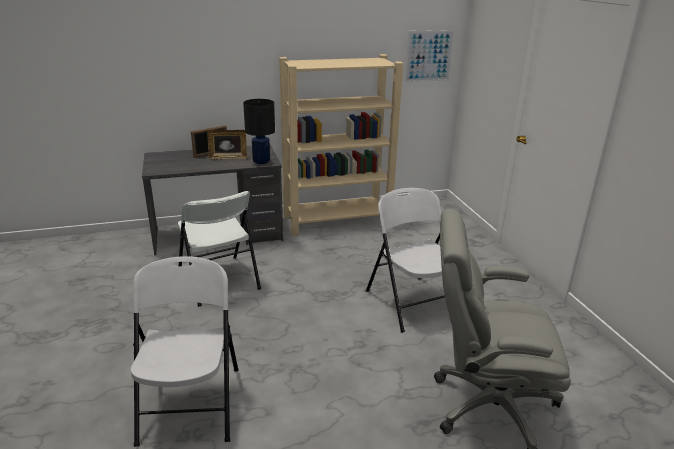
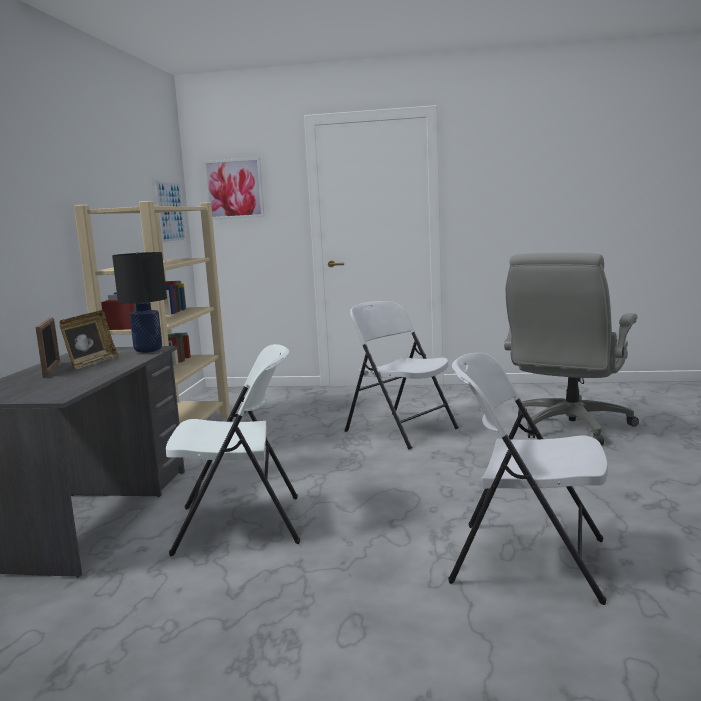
camera: 65 degrees left, 15 degrees down
white chair [366,188,445,333] -> white chair turned 45 degrees clockwise [345,301,459,449]
none -> picture [203,157,265,220]

